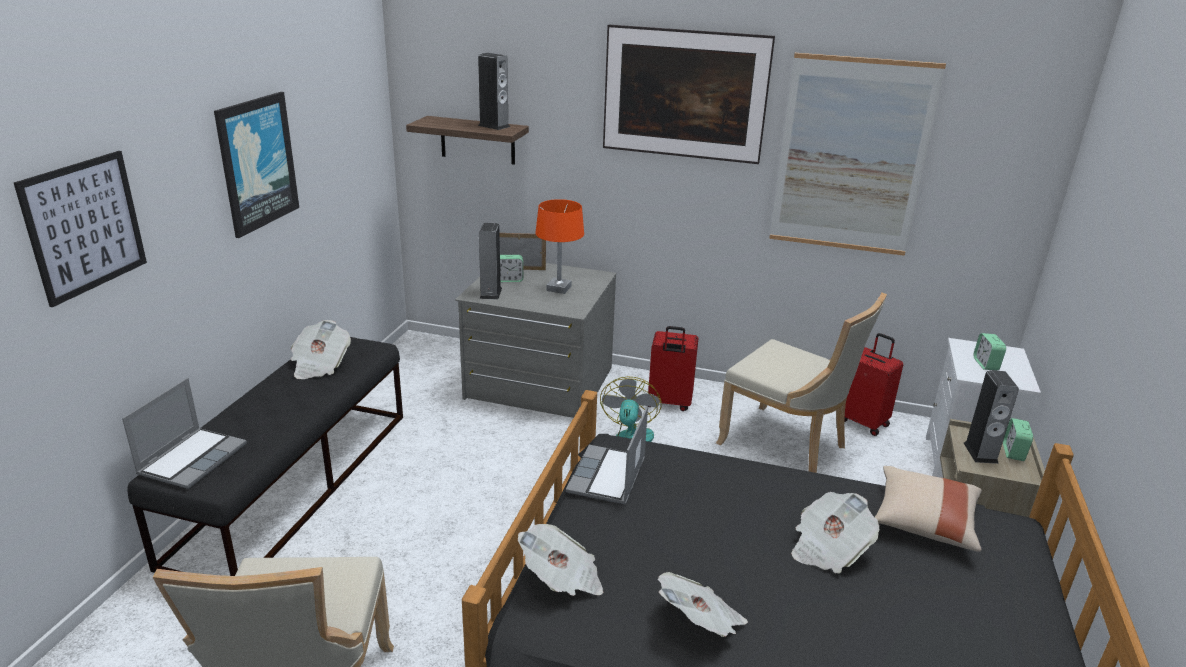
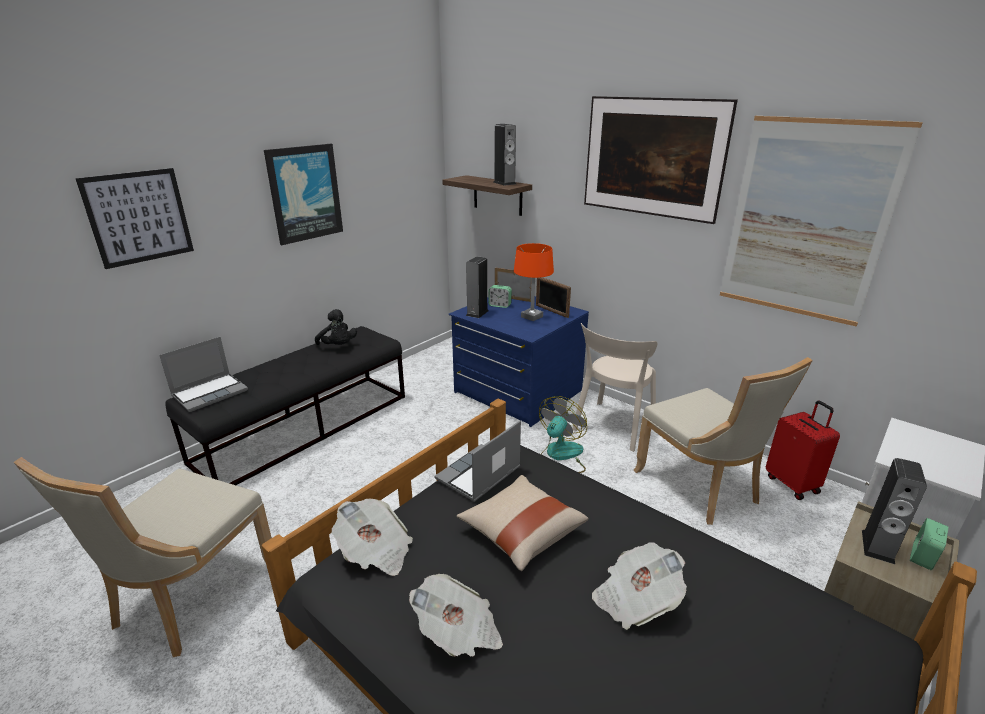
camera: 25 degrees right, 0 degrees up
newspaper [291,320,351,379] -> black plush toy [315,309,357,345]
grey dresser [455,263,616,418] -> blue dresser [449,296,589,427]
red suitcase [648,326,699,411] -> beige chair [572,323,657,452]
beige pillow [875,466,982,552] -> beige pillow moved to [457,475,588,571]
alarm clock [973,333,1006,370] -> none
none -> picture frame [536,277,571,318]

